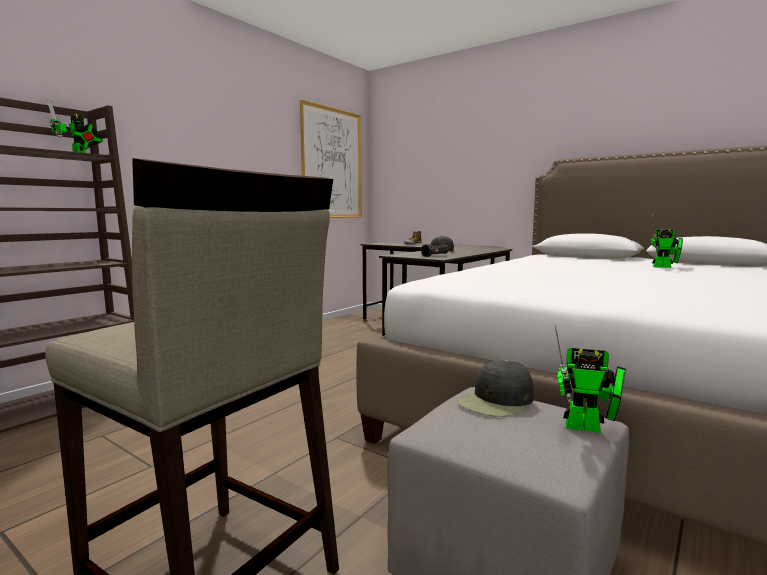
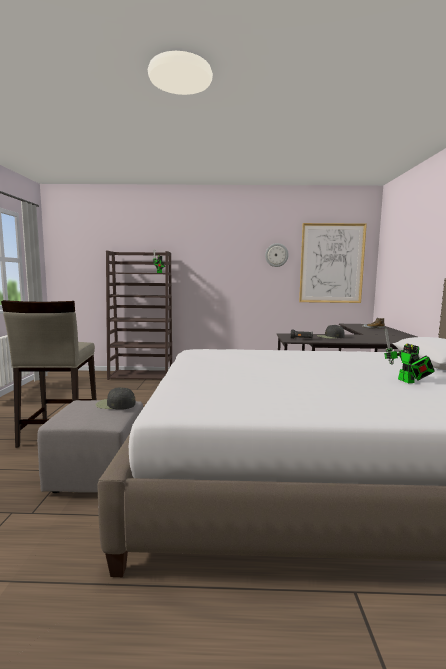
camera: 55 degrees right, 0 degrees up
toy robot [555,324,626,433] -> none
none -> wall clock [265,243,289,267]

